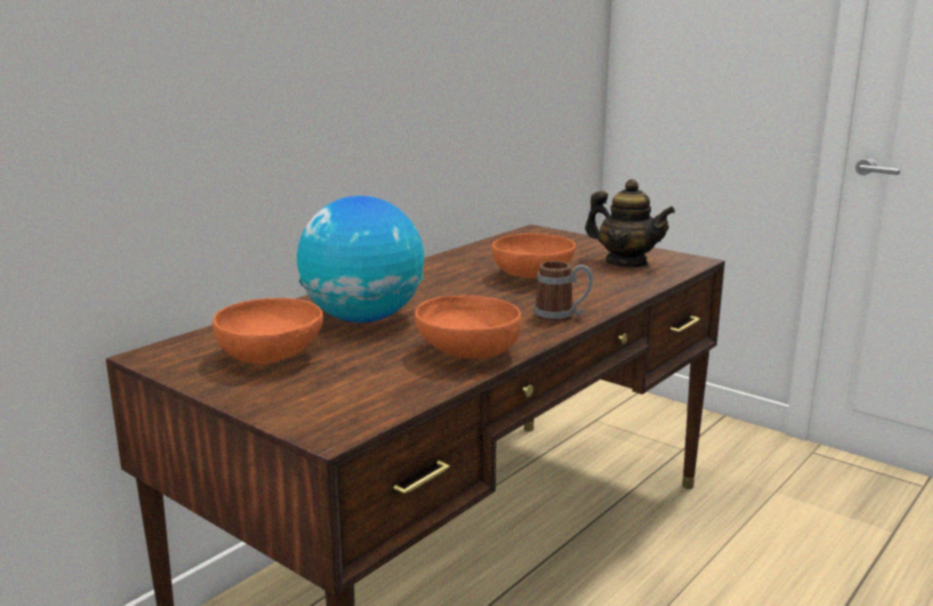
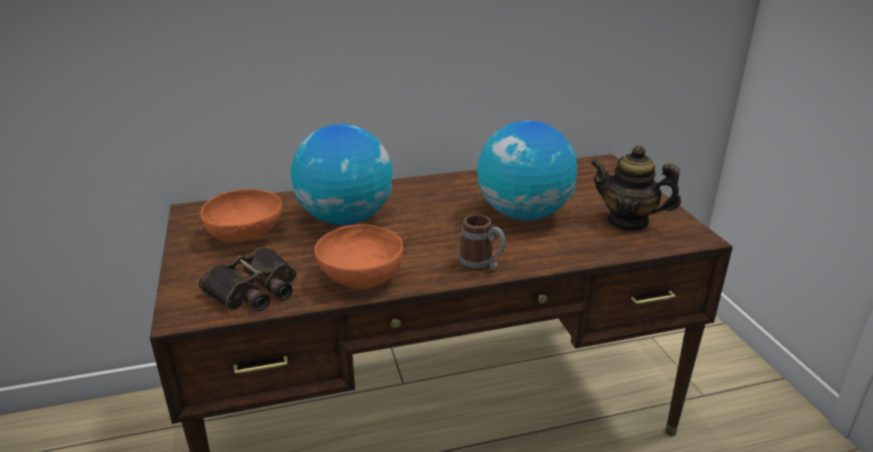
camera: 35 degrees right, 10 degrees up
orange bowl [492,233,576,278] -> globe [477,120,577,221]
teapot [585,179,675,267] -> teapot turned 135 degrees clockwise [591,145,681,232]
none -> binoculars [198,247,297,311]

